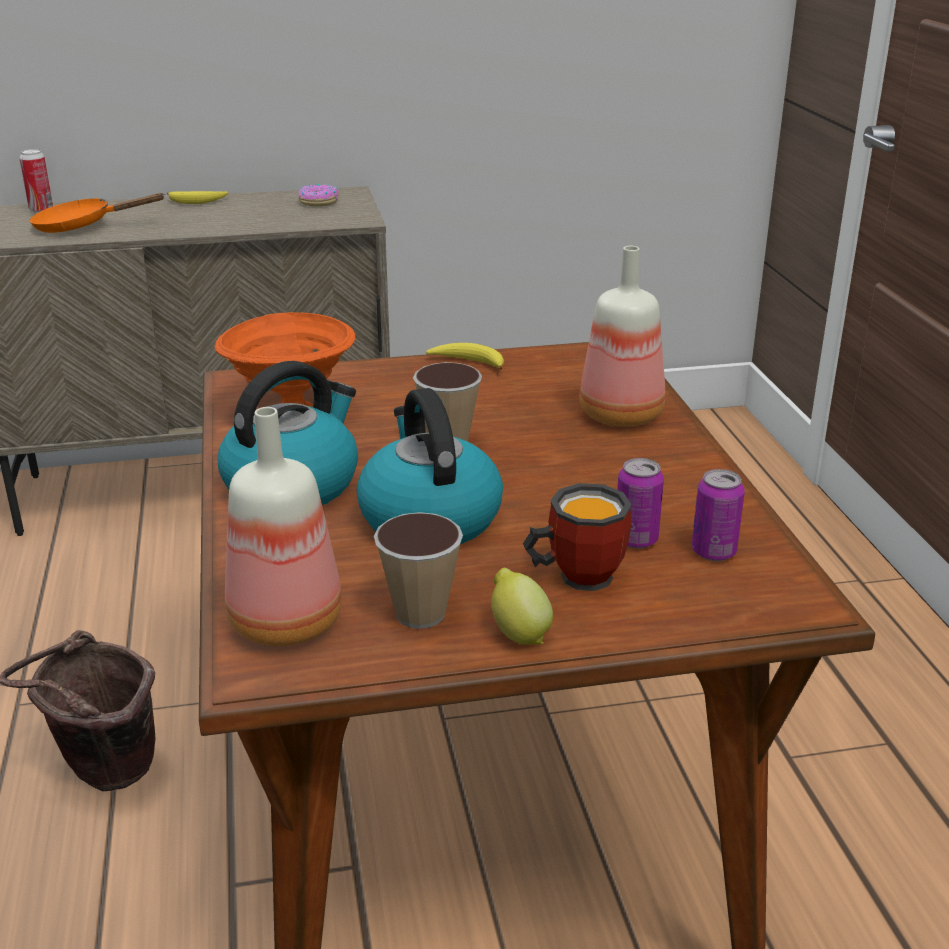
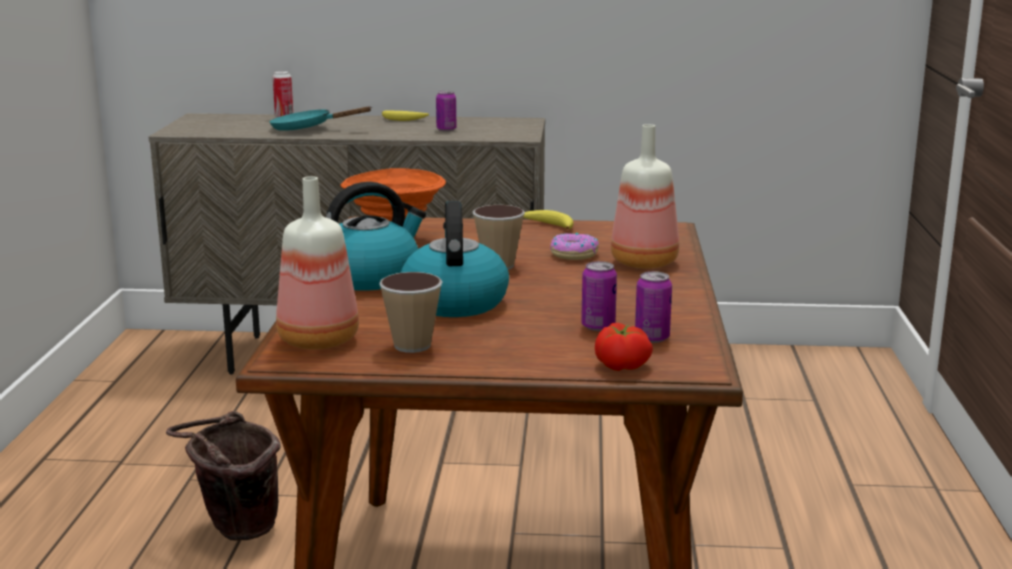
camera: 15 degrees right, 10 degrees down
orange frying pan [30,193,165,233] -> turquoise frying pan [269,106,372,131]
donut [298,184,339,207] -> donut moved to [550,233,599,260]
lemon [491,568,553,645] -> none
mug [523,483,632,591] -> none
none -> can [436,91,456,131]
none -> tomato [595,323,653,371]

